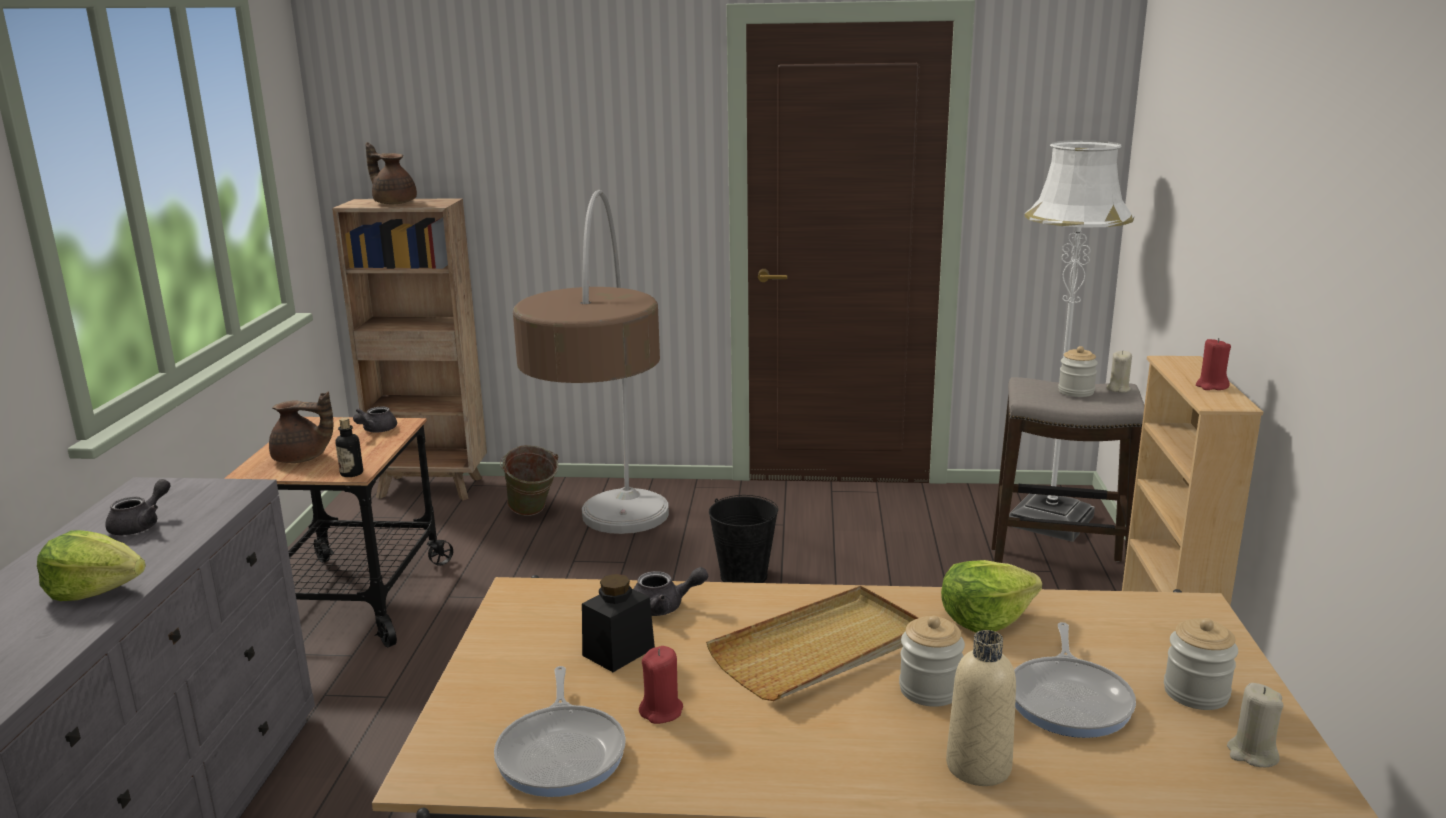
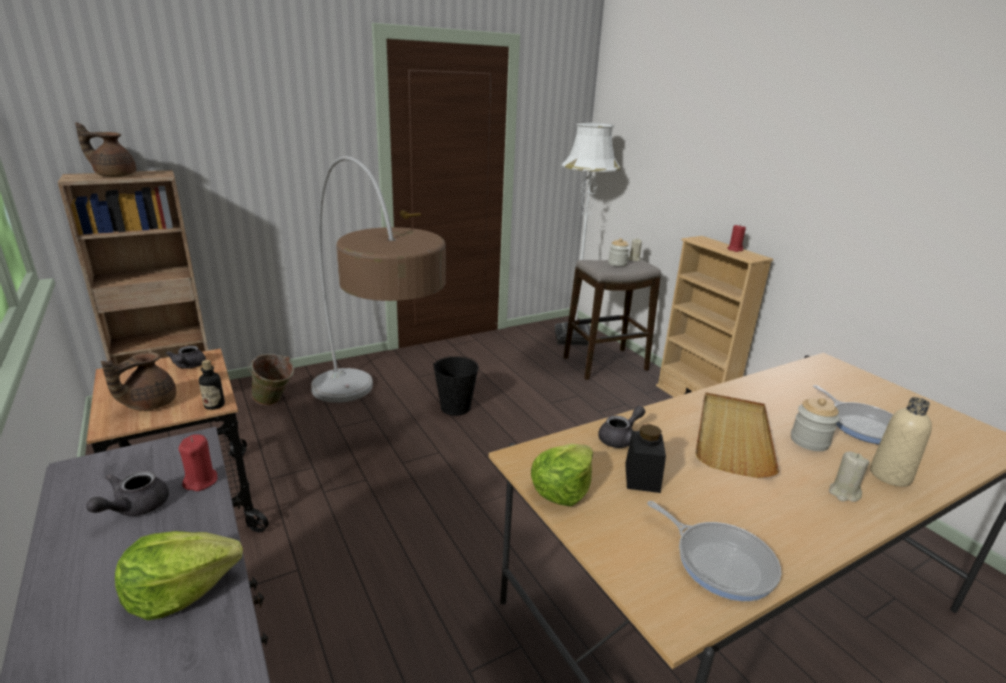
camera: 35 degrees left, 5 degrees up
grey teapot [105,479,171,535] -> grey teapot turned 150 degrees counterclockwise [86,471,169,516]
brown teapot [269,392,334,463] -> brown teapot turned 150 degrees clockwise [101,352,176,410]
red candle [639,646,683,724] -> red candle moved to [178,435,218,491]
lettuce [941,560,1042,633] -> lettuce moved to [531,444,593,507]
jar [1164,618,1238,710] -> none
beige candle [1227,683,1283,767] -> beige candle moved to [829,452,870,502]

